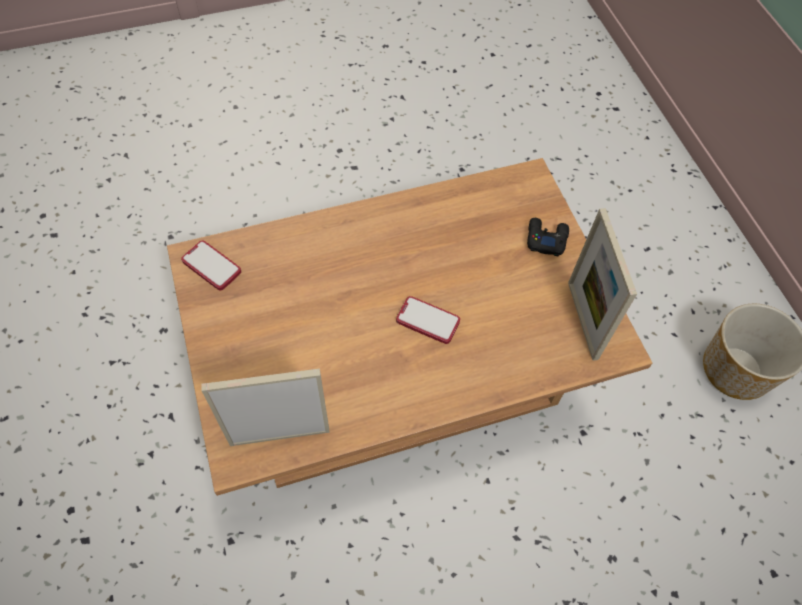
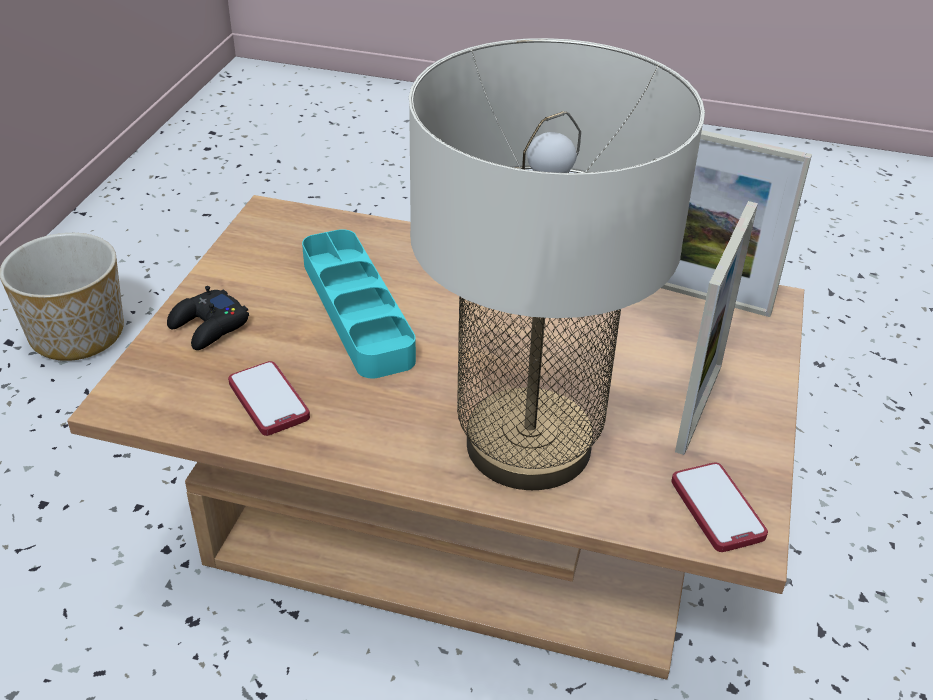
camera: 145 degrees left, 20 degrees down
phone [396,296,460,344] -> phone moved to [228,361,310,436]
picture frame [568,208,637,361] -> picture frame moved to [675,201,758,455]
none -> turquoise tray [302,229,416,378]
none -> table lamp [409,38,705,490]

